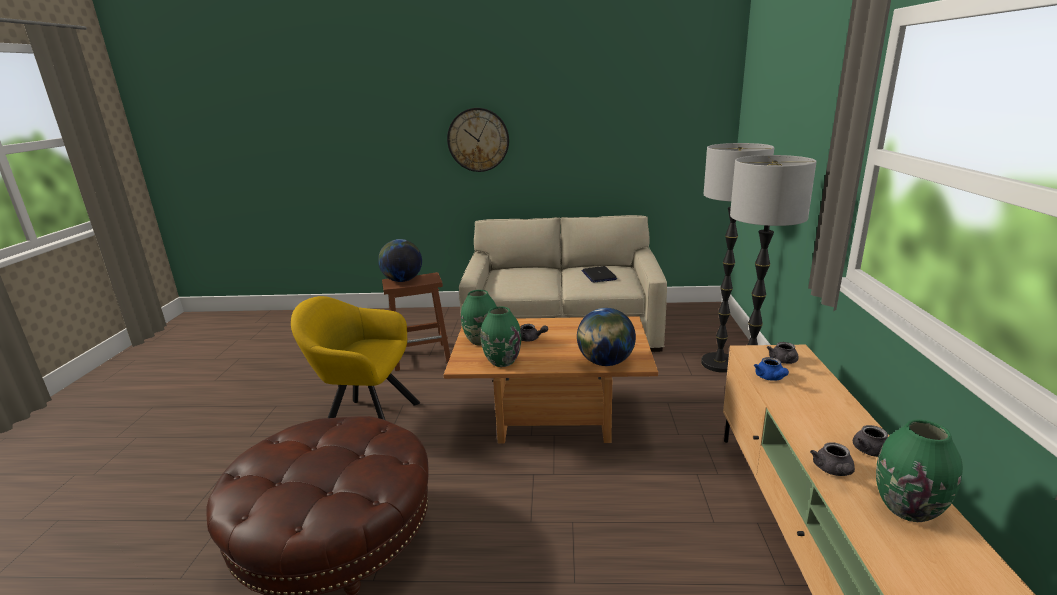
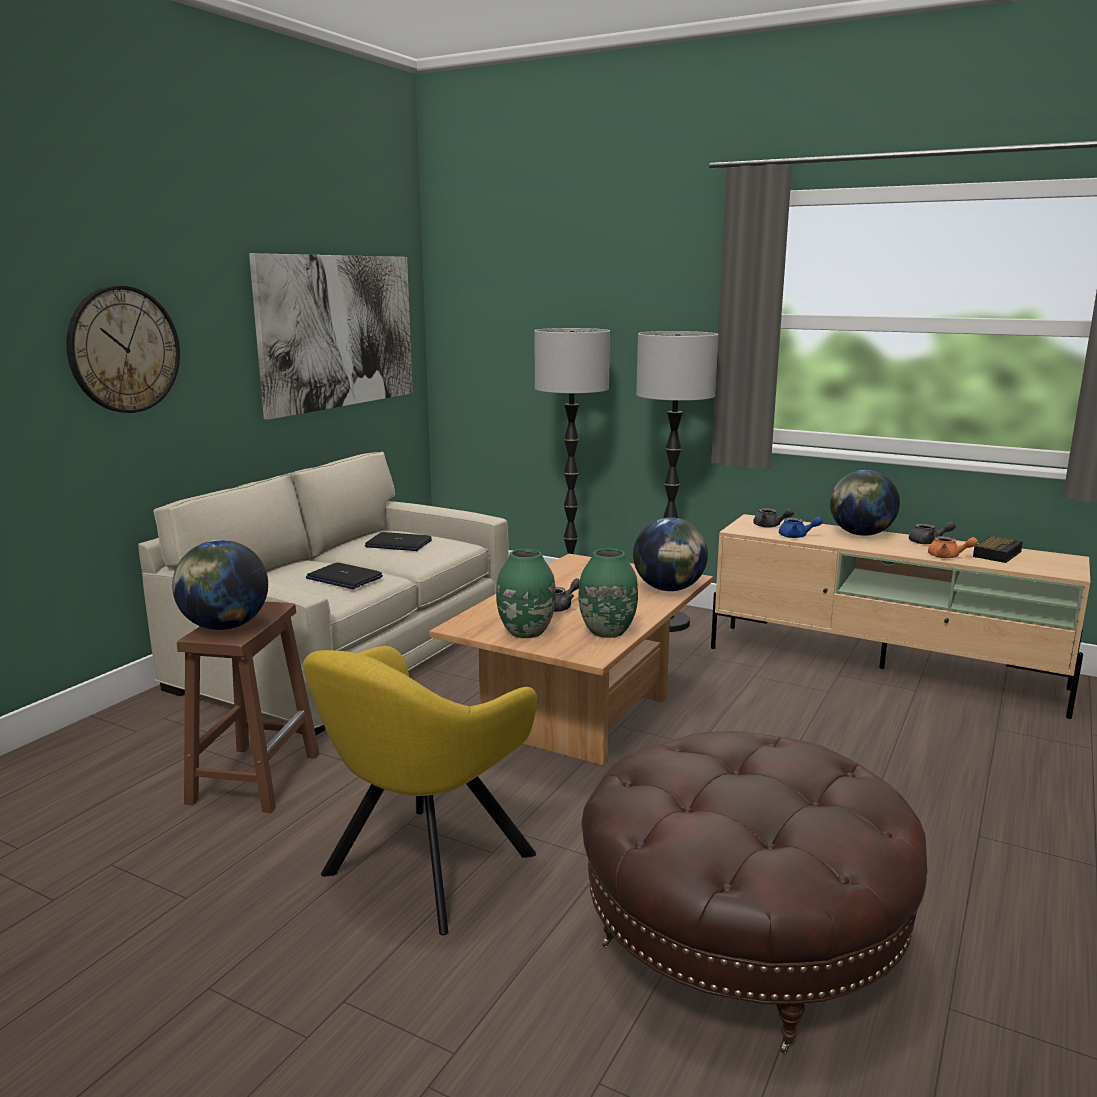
camera: 65 degrees left, 5 degrees down
grey teapot [810,442,855,476] -> orange teapot [928,536,978,558]
green vase [876,419,963,522] -> alarm clock [973,536,1023,563]
none -> picture [249,253,413,420]
none -> laptop [306,562,383,589]
none -> globe [830,470,900,536]

